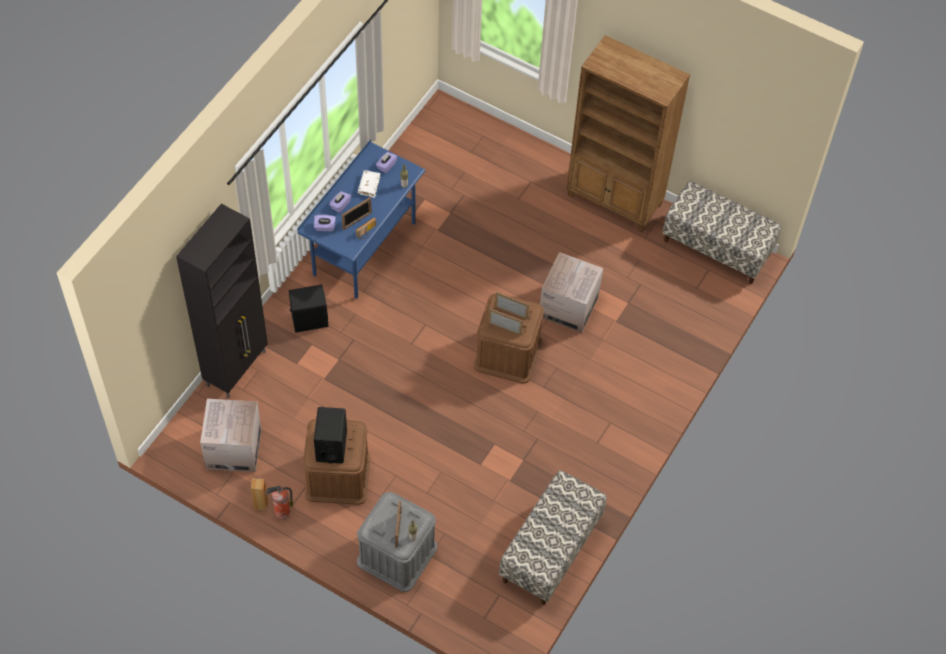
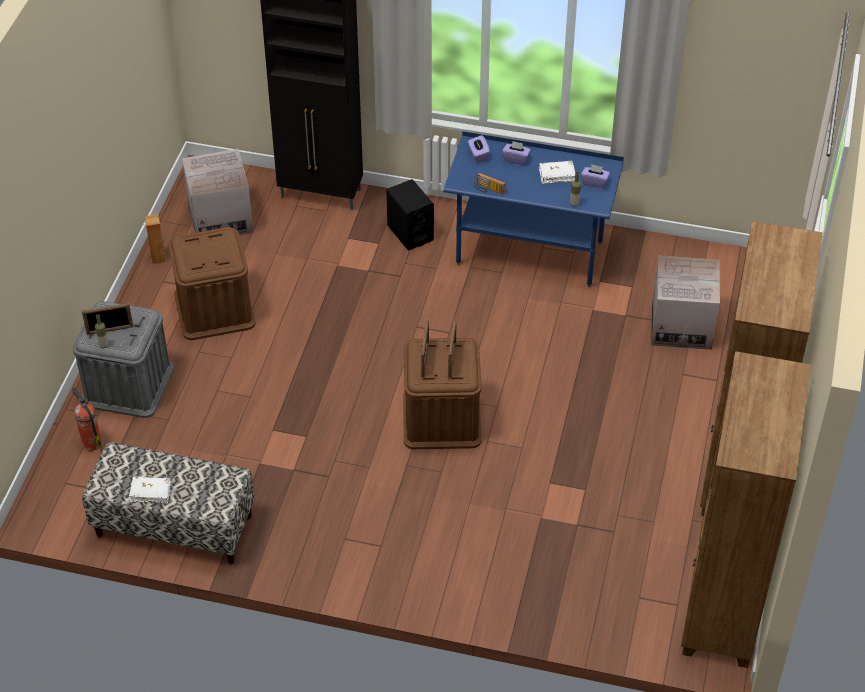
camera: 75 degrees right, 10 degrees down
fire extinguisher [265,486,293,519] -> fire extinguisher moved to [72,387,103,451]
black speaker [314,407,347,463] -> none
picture frame [342,197,372,230] -> none
cardboard box [540,252,603,333] -> cardboard box moved to [651,256,720,350]
bench [662,181,782,284] -> brown bookcase [681,351,811,668]
none -> white book [129,476,171,504]

